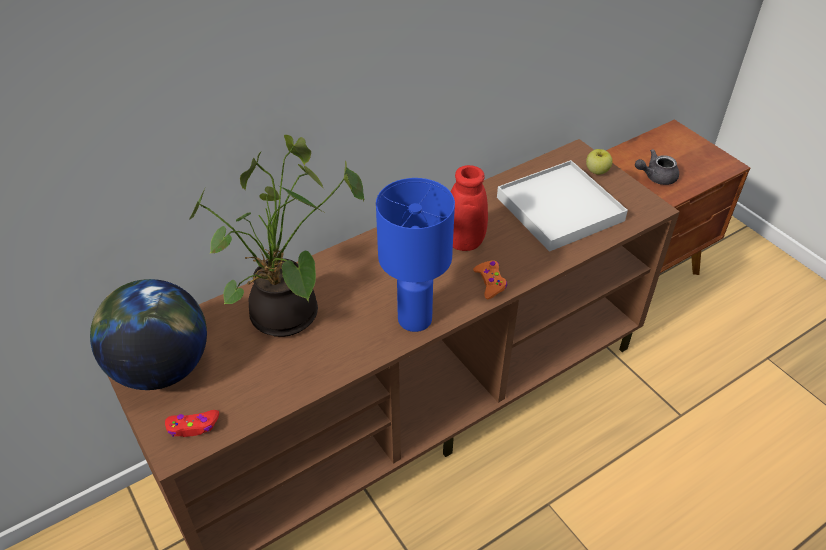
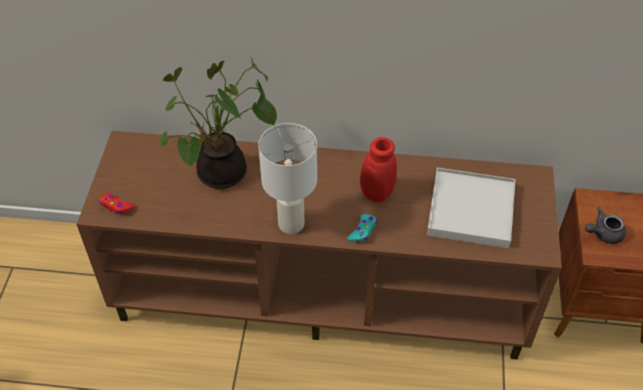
camera: 40 degrees right, 5 degrees up
globe [90,279,207,390] -> none
blue table lamp [376,178,455,332] -> white table lamp [258,123,317,234]
orange game controller [473,261,507,299] -> turquoise game controller [347,214,377,241]
apple [586,149,612,175] -> none
grey teapot [635,149,679,185] -> grey teapot turned 45 degrees counterclockwise [585,207,626,244]

